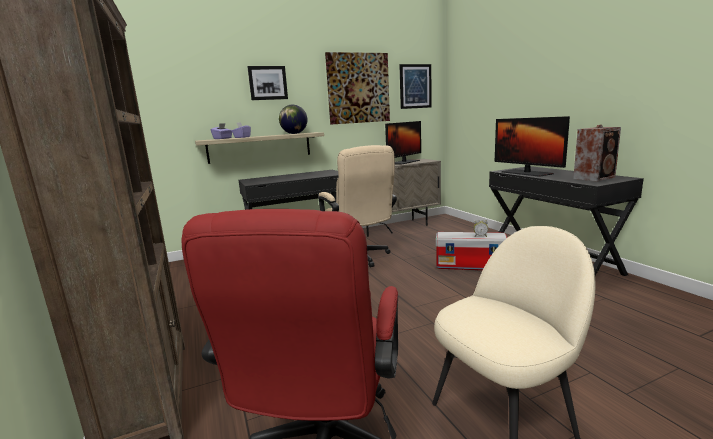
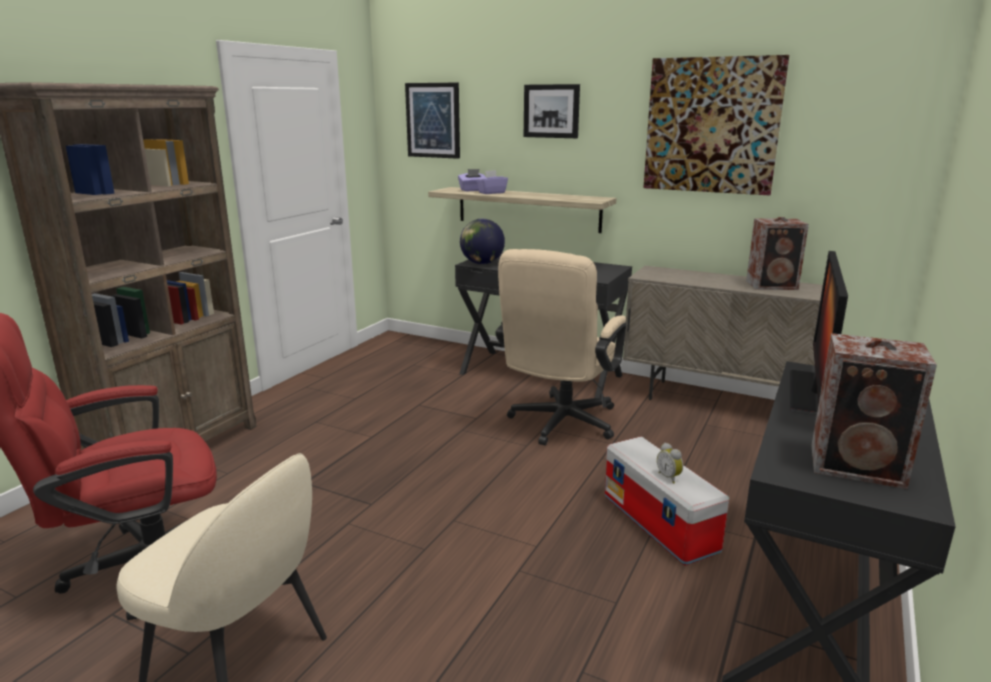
camera: 50 degrees right, 5 degrees up
globe [279,105,307,134] -> globe moved to [460,219,505,264]
monitor [385,121,421,165] -> speaker [746,217,809,290]
picture [399,64,432,109] -> picture moved to [405,83,460,159]

